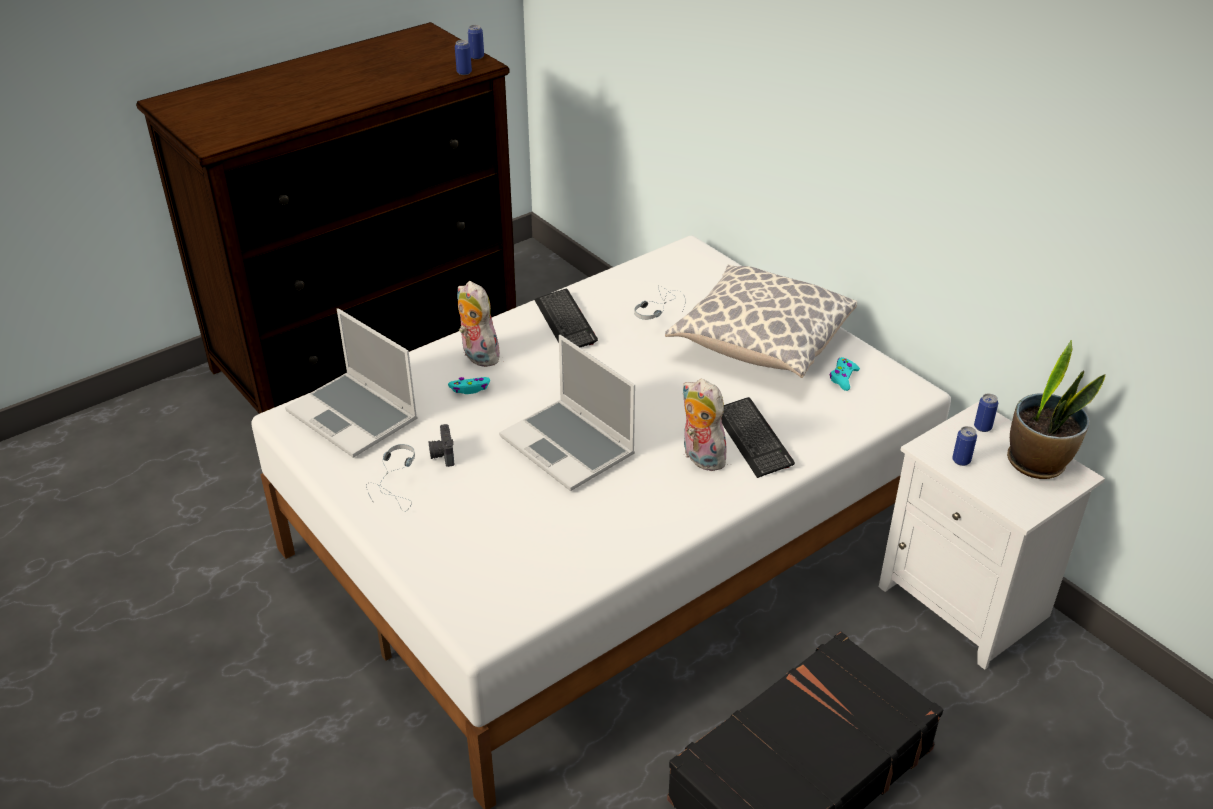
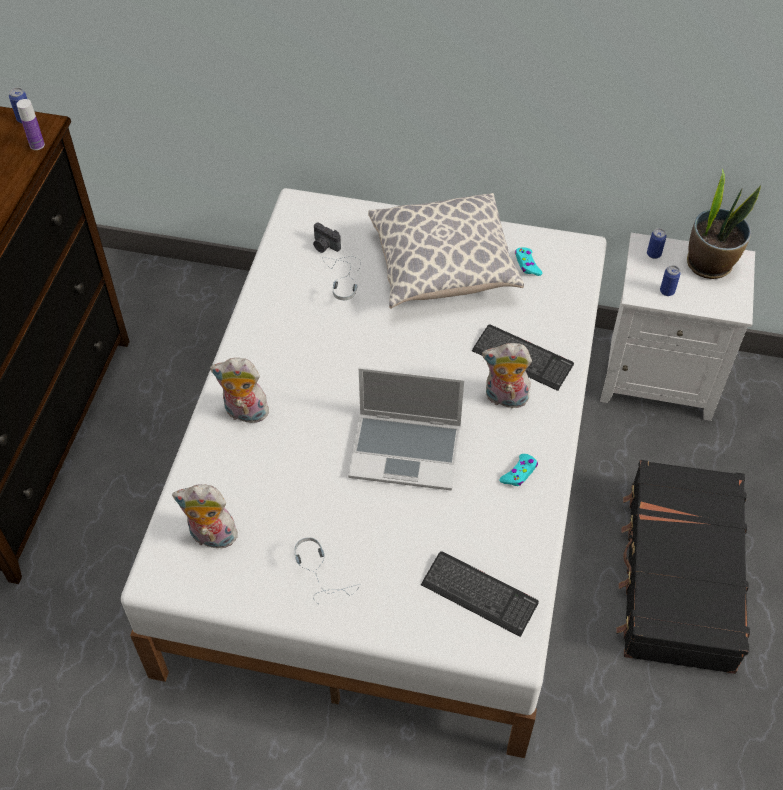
camera: 40 degrees left, 15 degrees up
laptop [285,308,418,458] -> plush toy [172,484,238,549]
camera [429,424,454,467] -> camera moved to [313,222,341,253]
turquoise game controller [448,377,490,394] -> turquoise game controller moved to [499,454,538,486]
can [455,40,472,75] -> bottle [17,99,45,150]
keyboard [535,289,598,347] -> keyboard moved to [421,551,539,637]

